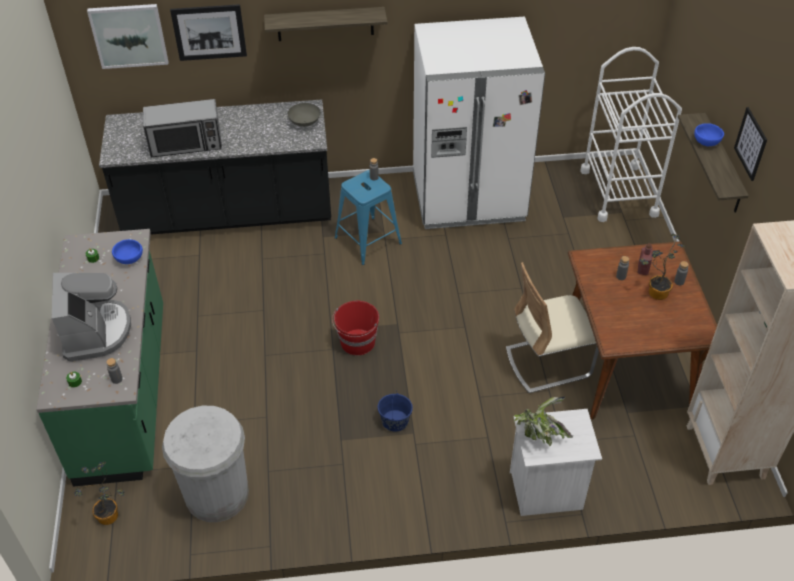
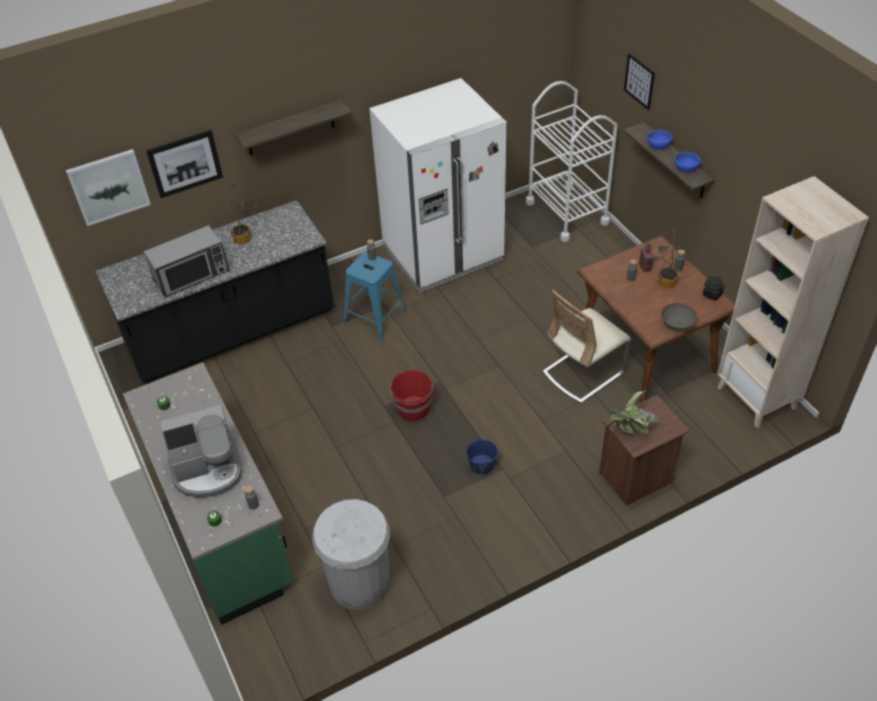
camera: 20 degrees left, 0 degrees up
coffee machine [52,273,131,362] -> coffee machine turned 105 degrees clockwise [160,405,242,498]
potted plant [74,462,125,525] -> potted plant moved to [221,184,258,245]
blue bowl [112,239,143,264] -> blue bowl moved to [675,152,701,172]
grey bowl [287,103,321,127] -> grey bowl moved to [661,303,697,330]
white nightstand [510,409,602,516] -> brown nightstand [599,395,690,506]
picture [734,107,767,181] -> picture moved to [624,53,655,110]
none -> black jar [703,276,726,301]

